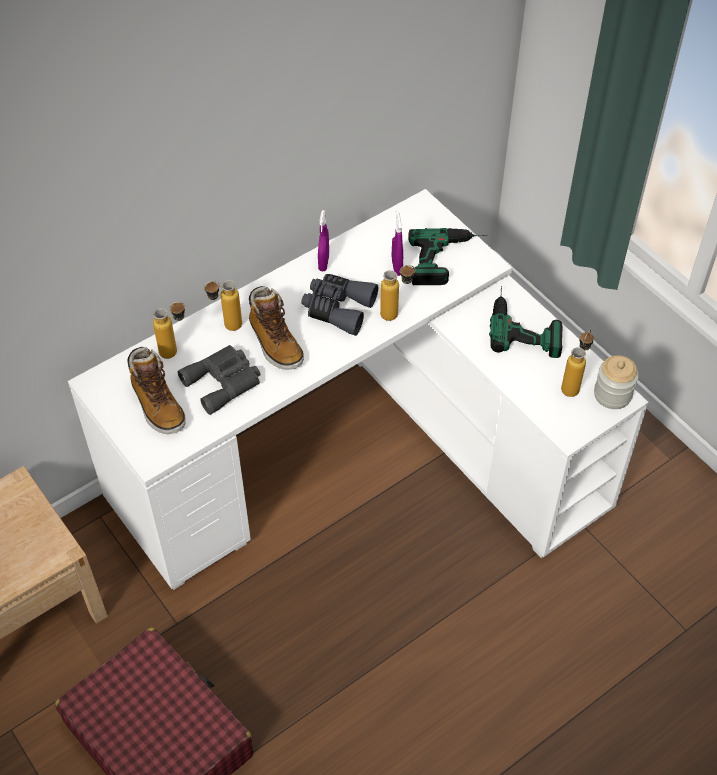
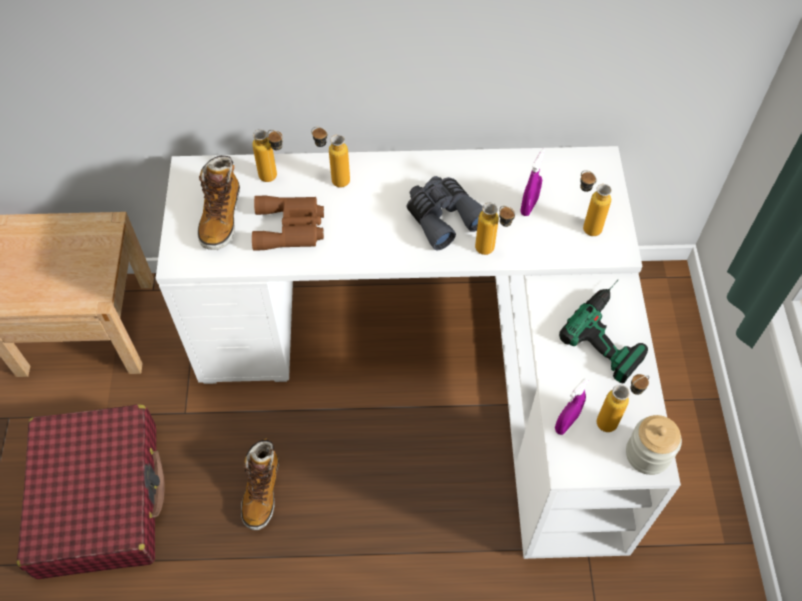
camera: 35 degrees right, 5 degrees up
grey binoculars [178,345,261,415] -> brown binoculars [252,196,324,251]
boot [249,286,304,370] -> boot moved to [241,438,279,530]
purple spray bottle [318,210,329,271] -> purple spray bottle moved to [555,378,589,435]
power drill [408,228,488,285] -> bottle [580,170,612,236]

